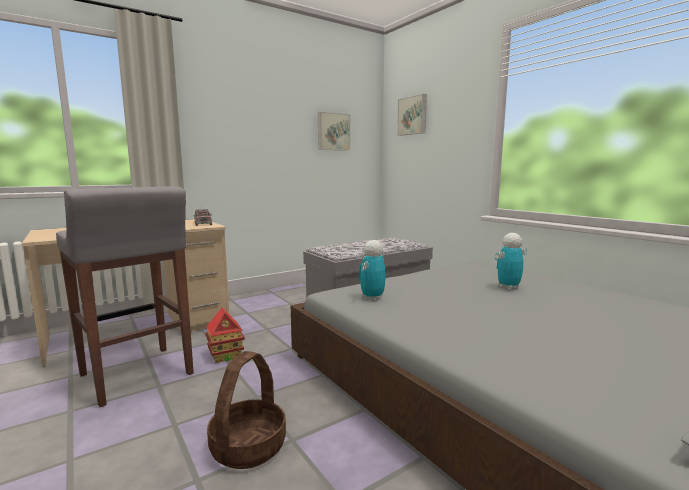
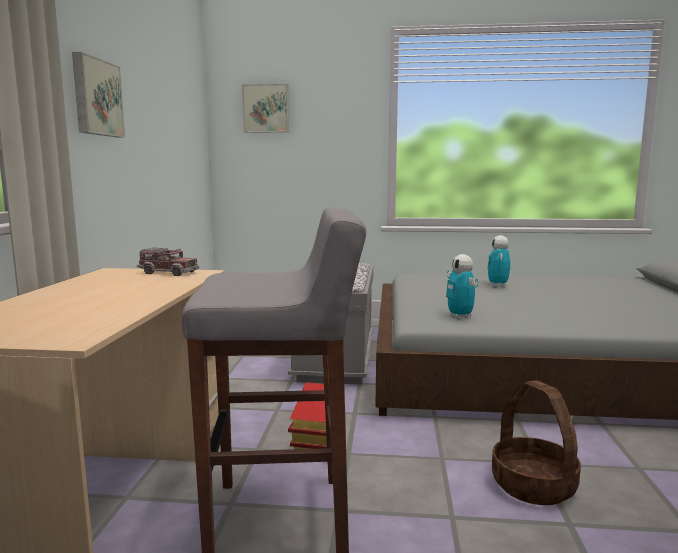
camera: 50 degrees left, 0 degrees up
picture [318,112,350,151] -> picture moved to [72,52,125,137]

